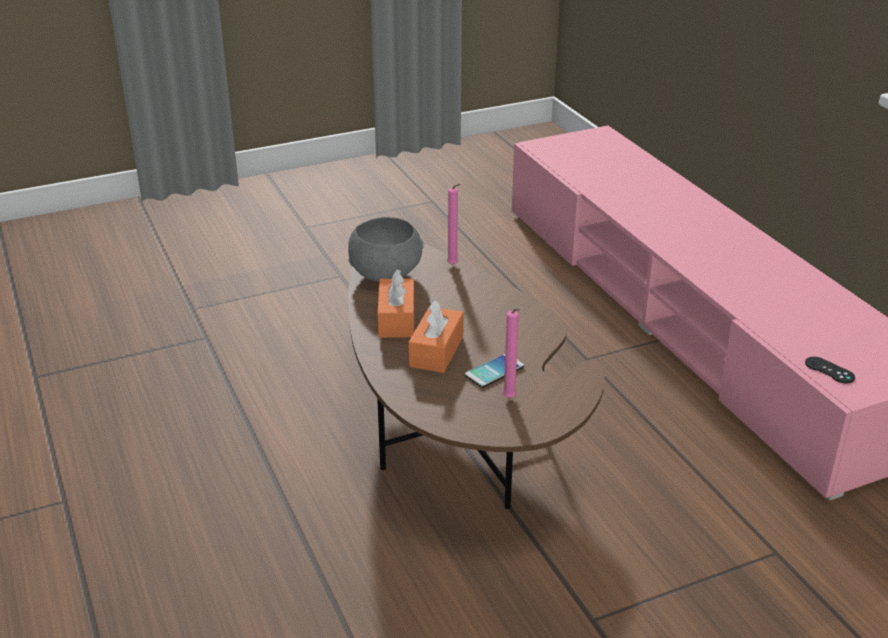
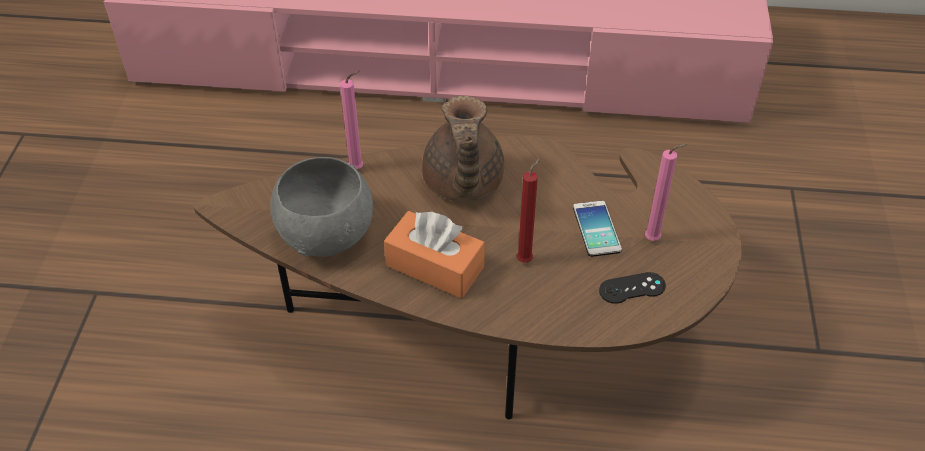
camera: 60 degrees left, 15 degrees up
orange tissue box [408,300,464,373] -> red candle [517,158,541,263]
black game controller [805,357,855,384] -> black game controller moved to [599,272,666,304]
none -> brown teapot [422,96,504,202]

